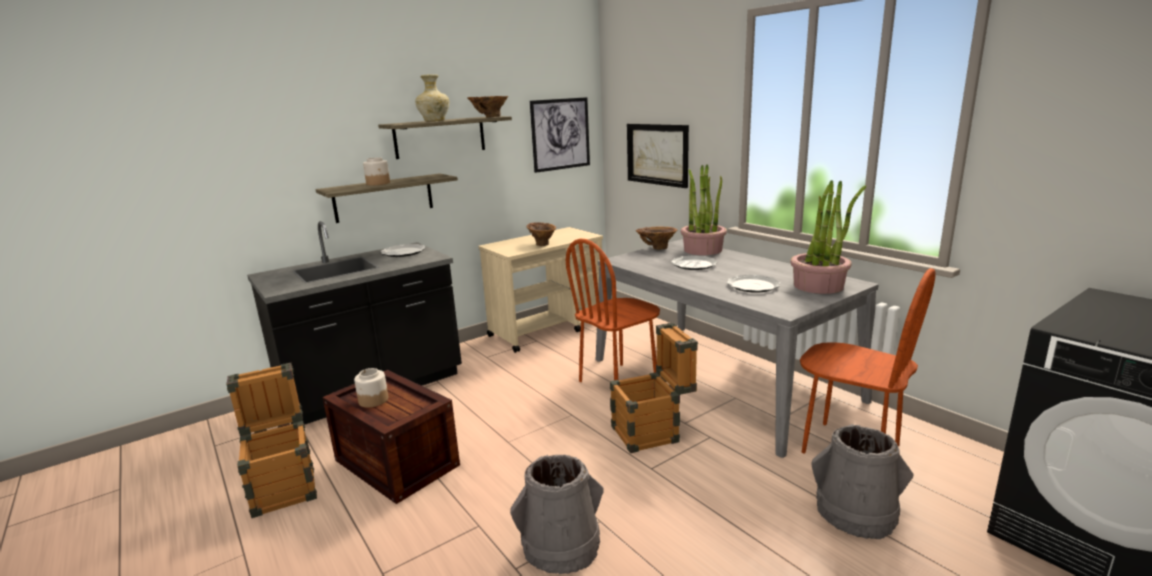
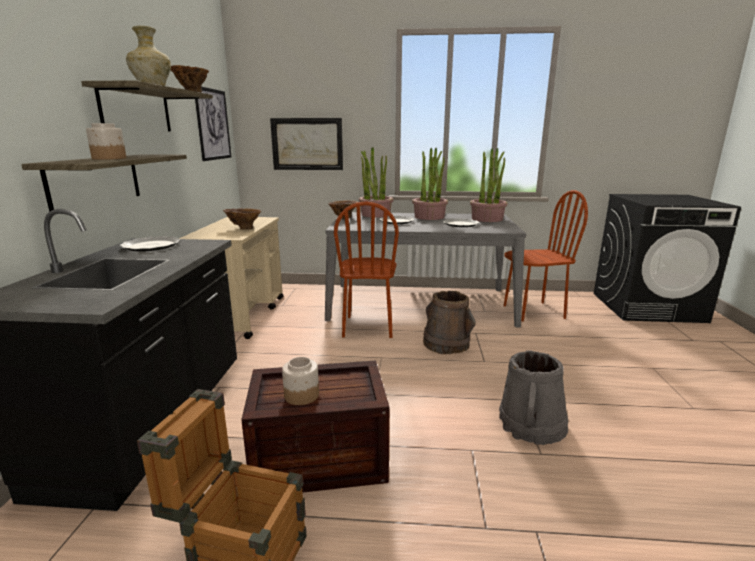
camera: 50 degrees left, 0 degrees up
crate [610,323,698,453] -> brown bucket [423,291,476,354]
grey bucket [811,424,914,539] -> none
none -> potted plant [412,148,448,220]

